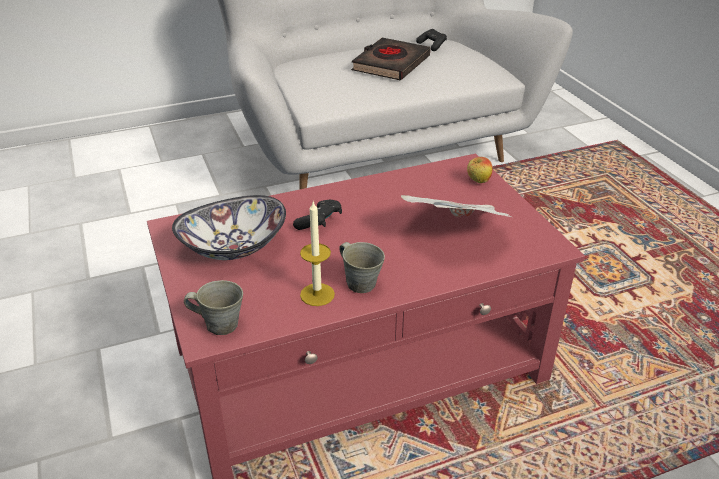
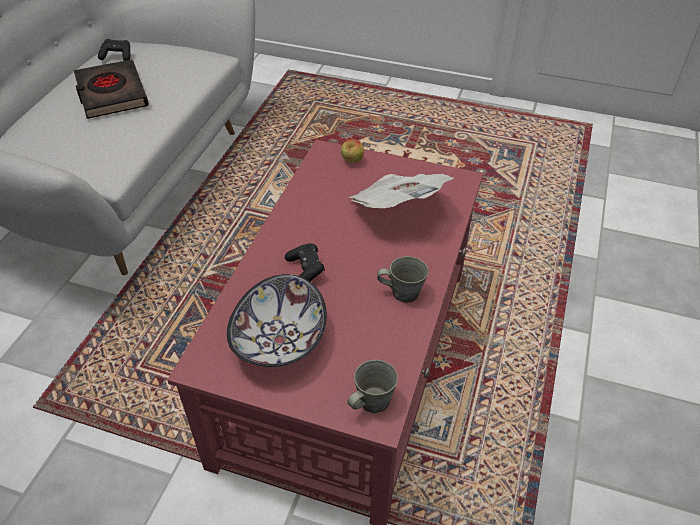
camera: 50 degrees left, 10 degrees up
candle [300,202,335,306] -> none

